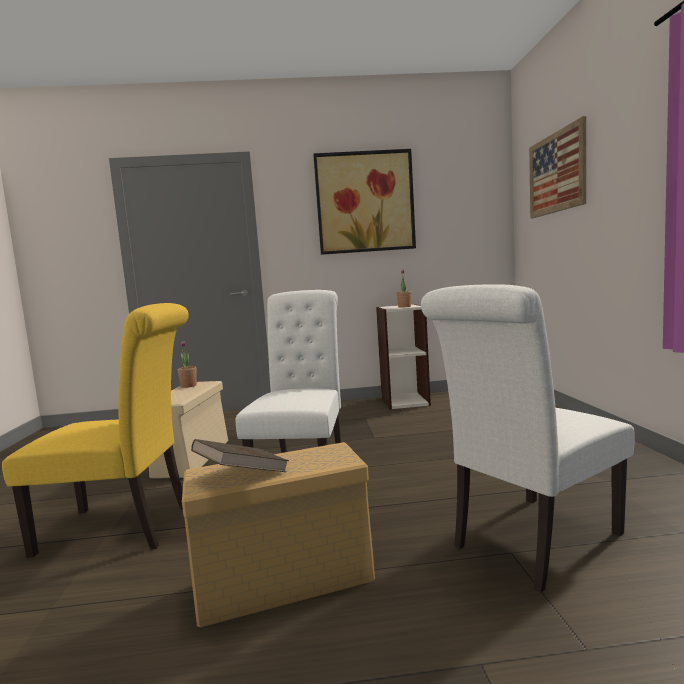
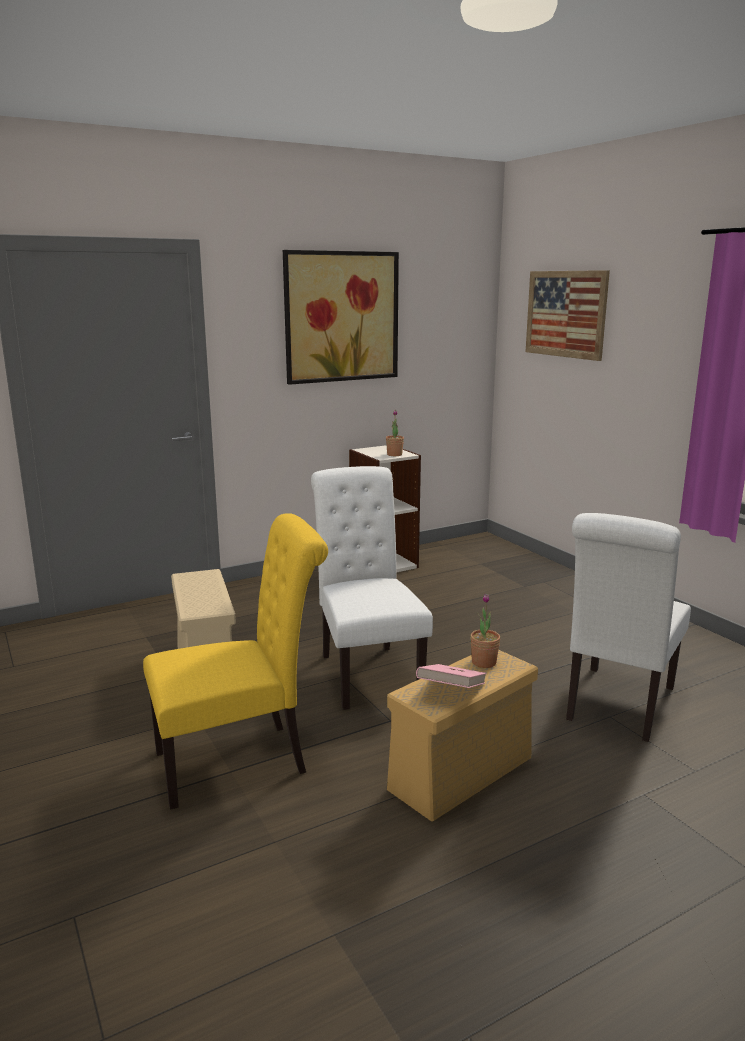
camera: 25 degrees left, 10 degrees up
potted plant [177,341,197,388] -> potted plant moved to [470,594,500,668]
brown book [191,439,289,472] -> pink book [416,664,486,688]

